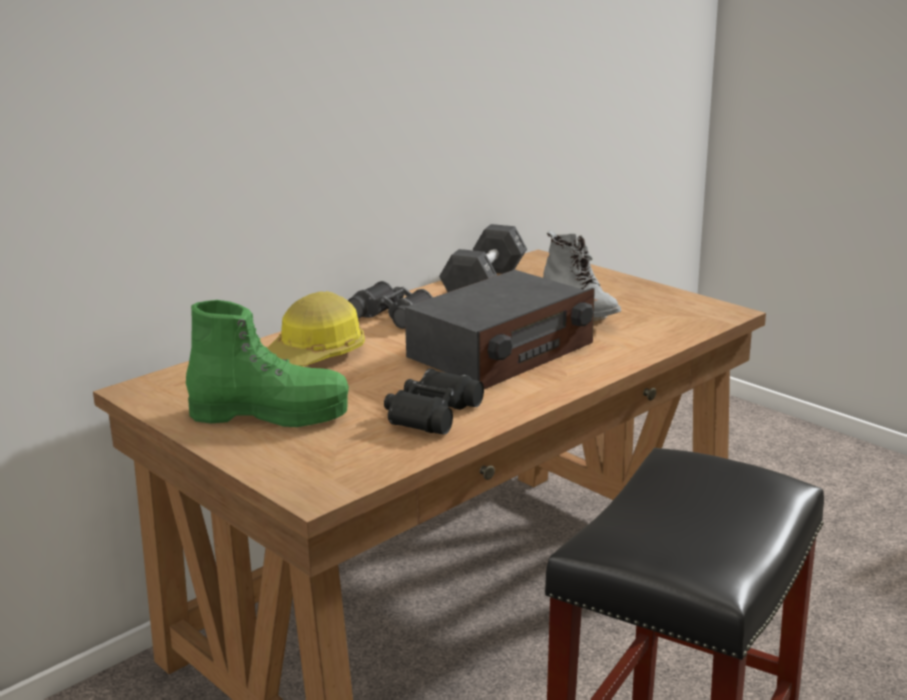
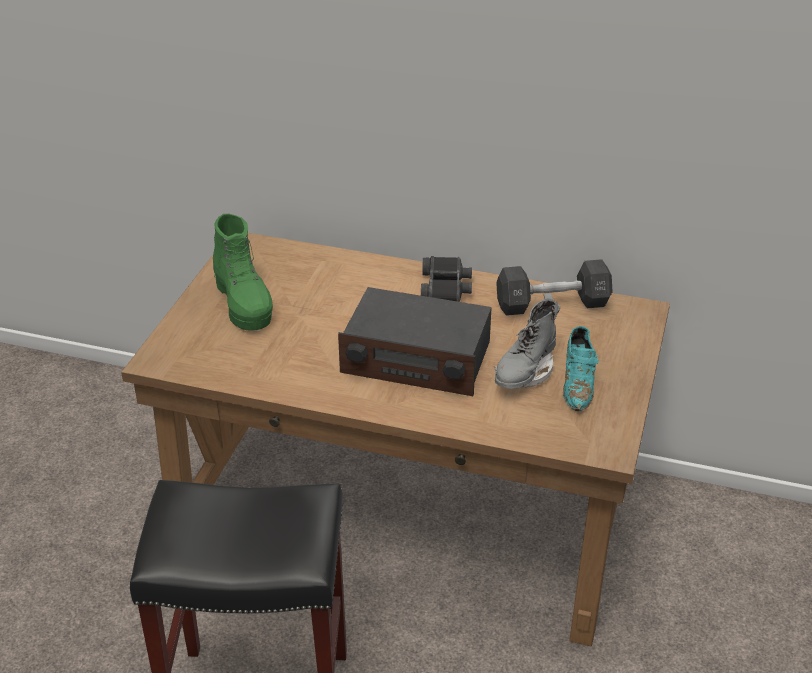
camera: 60 degrees right, 15 degrees up
hard hat [267,291,365,366] -> none
black binoculars [384,368,484,435] -> none
none -> turquoise shoe [563,326,599,411]

